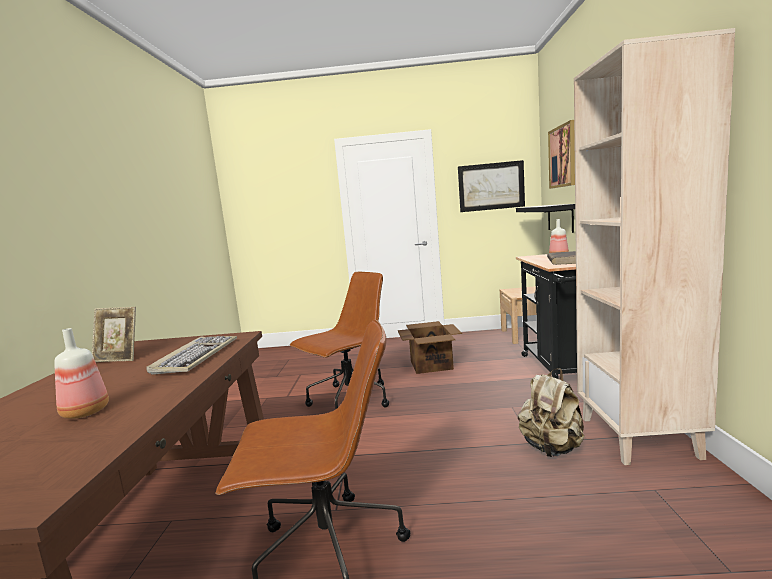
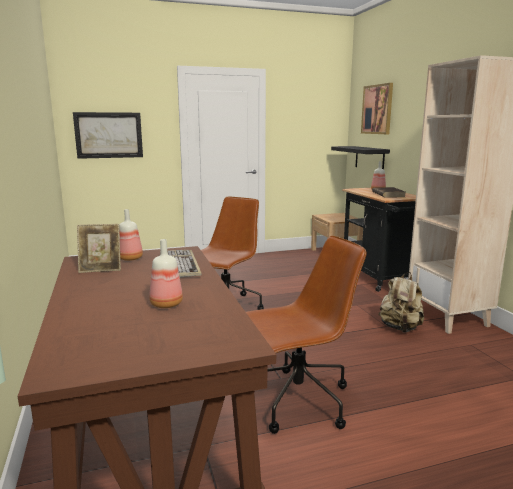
camera: 20 degrees left, 5 degrees up
cardboard box [398,321,462,374] -> none
picture [458,160,525,212] -> picture moved to [73,112,143,159]
none -> bottle [119,209,143,261]

